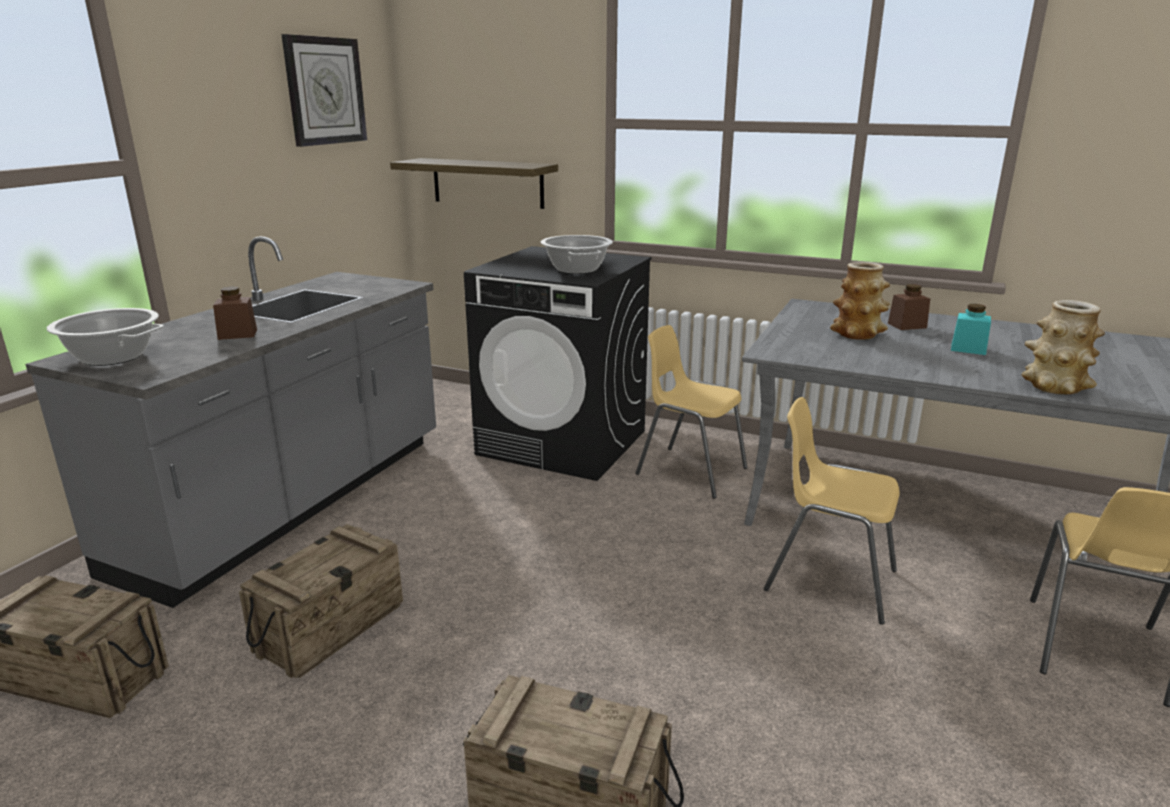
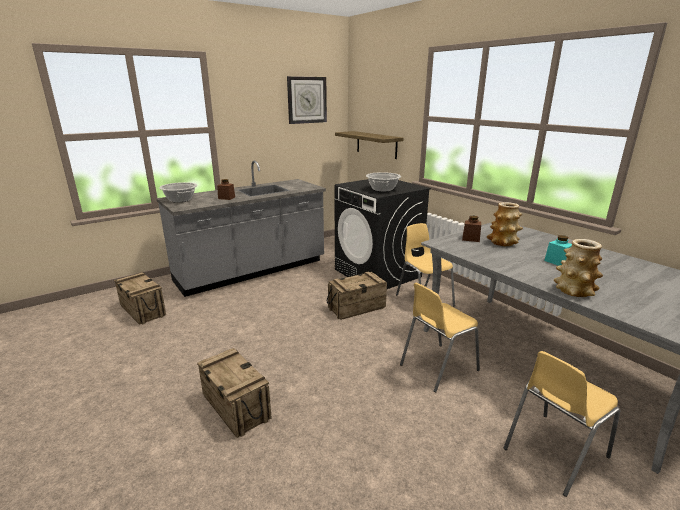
camera: 30 degrees right, 0 degrees up
crate [239,524,403,678] -> crate moved to [327,271,387,320]
yellow chair [764,397,900,625] -> yellow chair turned 90 degrees counterclockwise [400,283,480,392]
brown jar [888,284,930,330] -> brown jar moved to [462,216,481,242]

